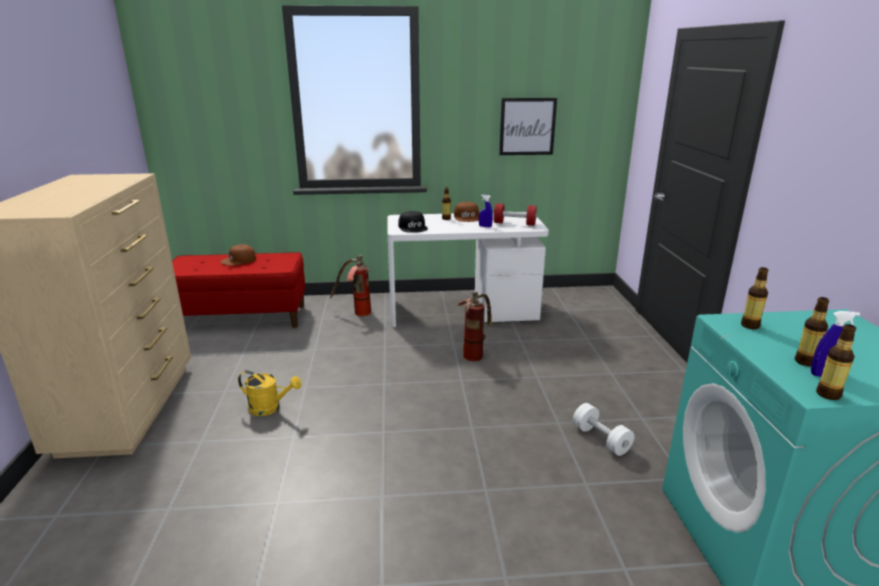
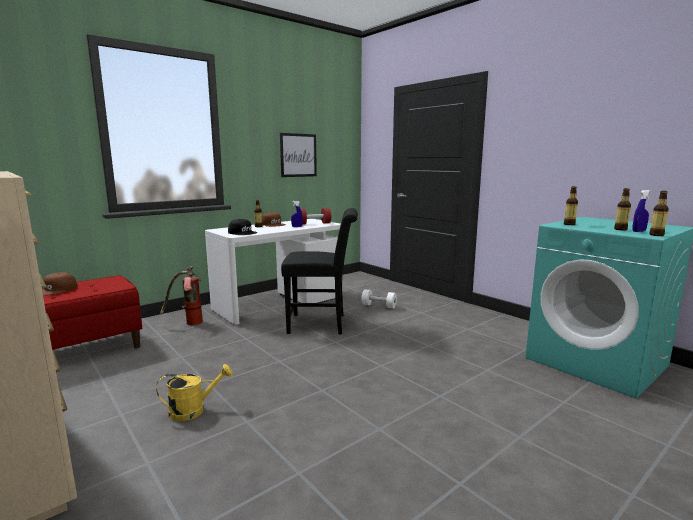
camera: 35 degrees left, 10 degrees down
fire extinguisher [457,291,492,361] -> black chair [281,208,358,334]
white dumbbell [573,403,634,456] -> white dumbbell moved to [361,289,397,309]

